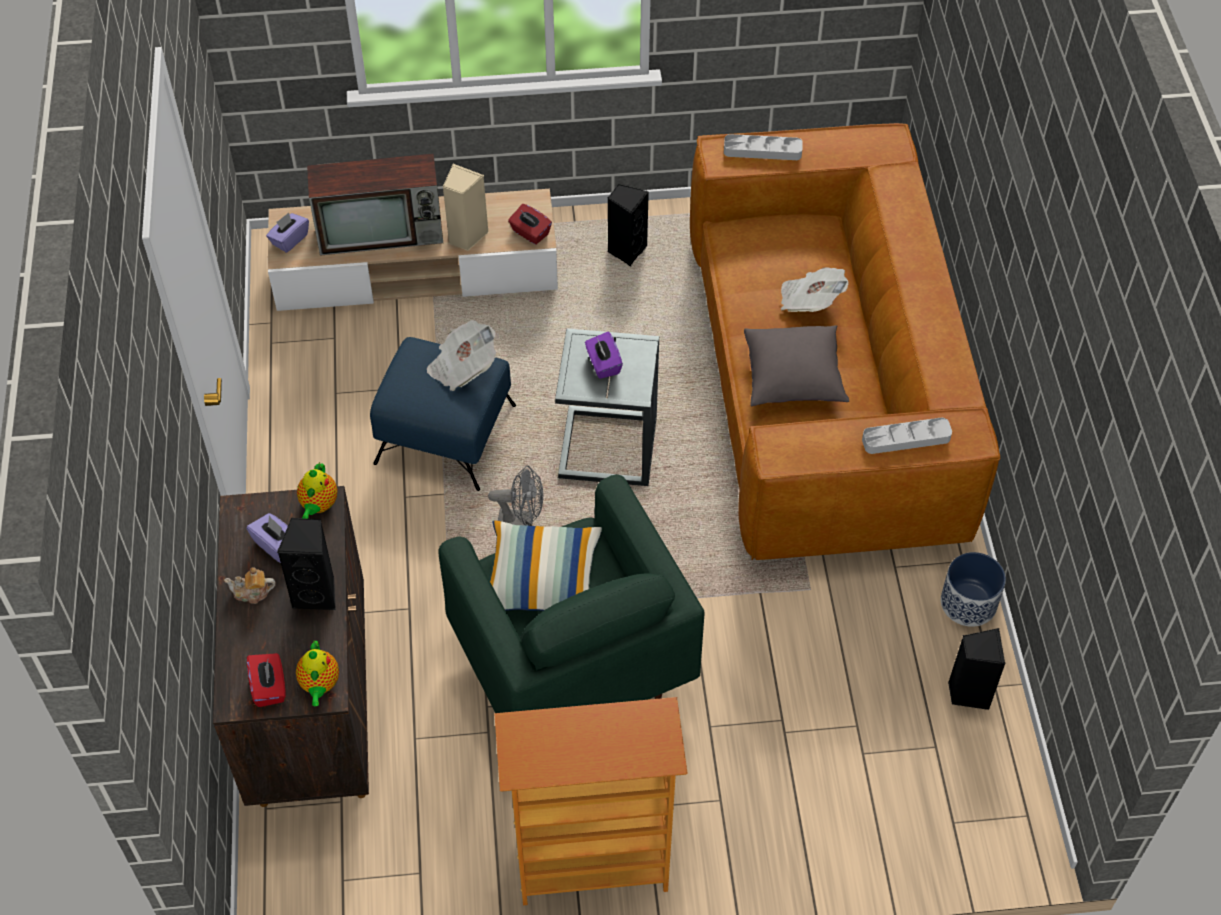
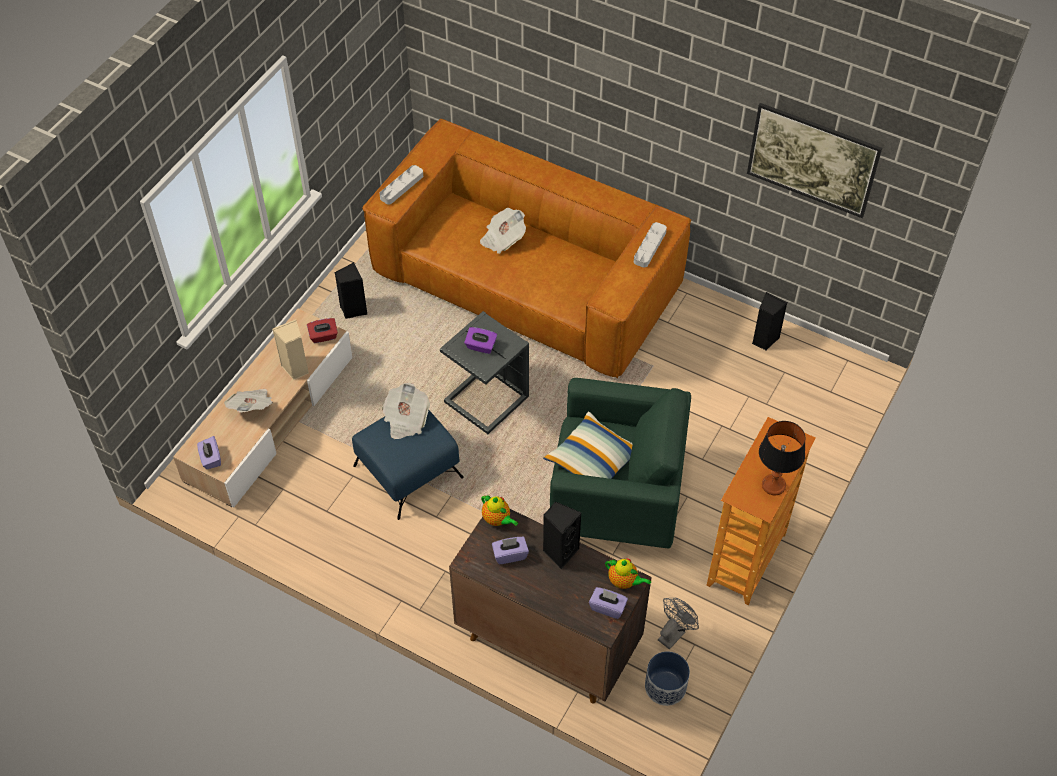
camera: 55 degrees left, 0 degrees up
teapot [224,567,276,604] -> none
red tissue box [247,653,285,707] -> purple tissue box [589,587,628,619]
television [307,153,443,256] -> newspaper [224,389,273,412]
grey fan [488,466,543,526] -> grey fan moved to [658,598,699,649]
grey pillow [744,325,849,406] -> none
planter [941,552,1006,627] -> planter moved to [645,651,690,706]
none -> picture [747,103,882,218]
none -> table lamp [759,421,805,495]

